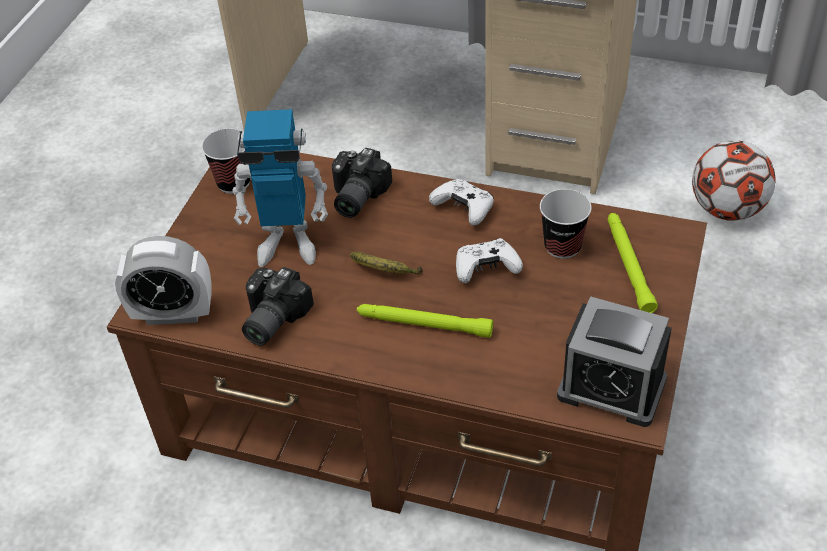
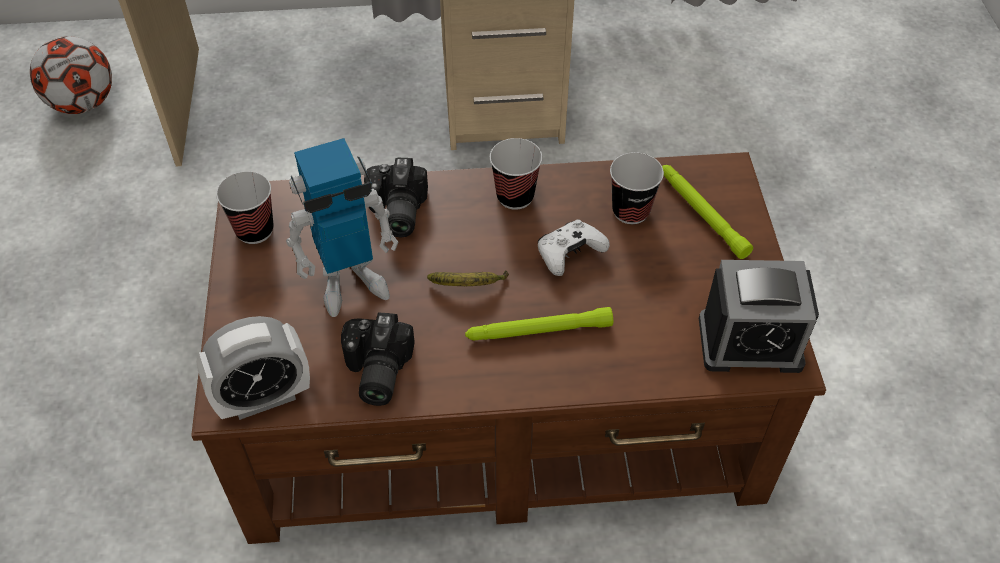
camera: 25 degrees left, 5 degrees up
white game controller [429,179,494,225] -> cup [490,138,543,210]
football [692,140,776,221] -> football moved to [30,36,112,114]

